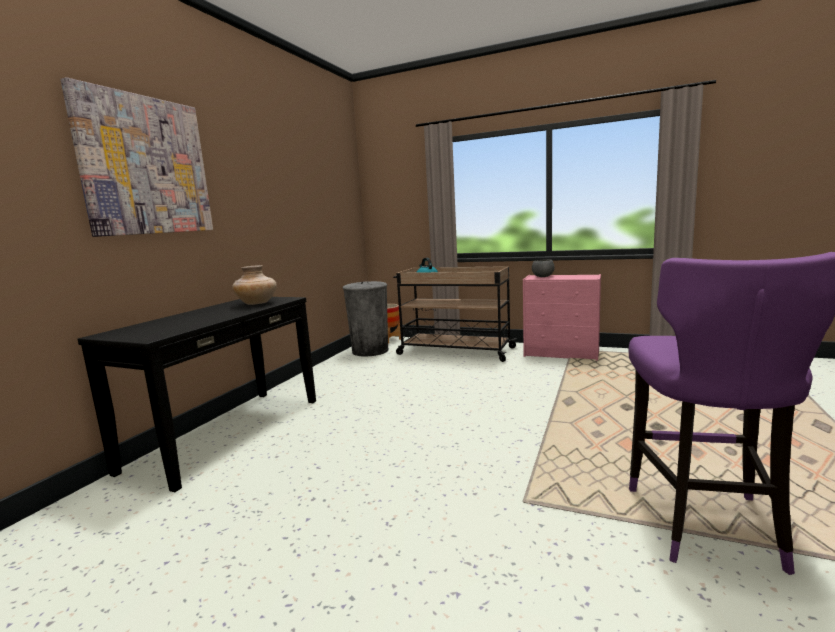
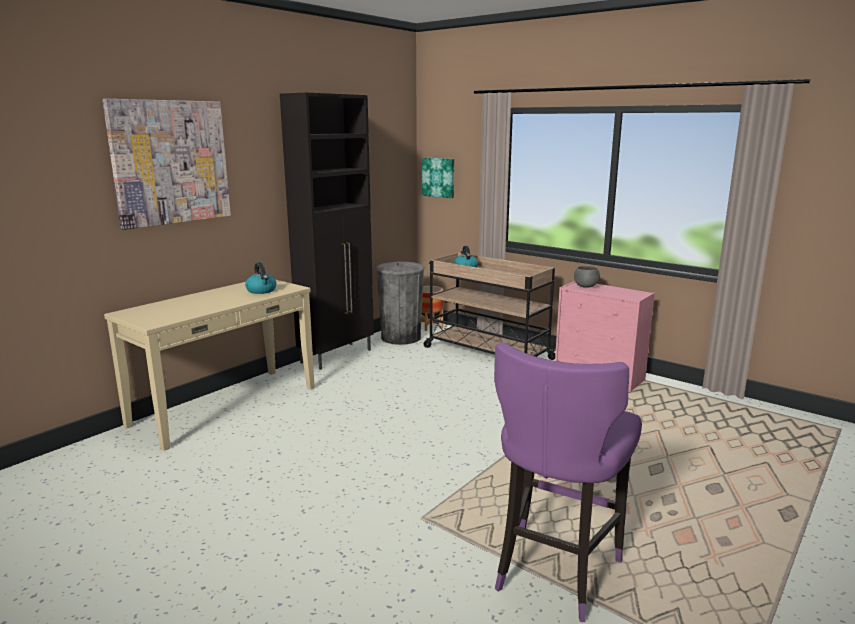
camera: 15 degrees right, 5 degrees up
black console table [78,297,316,492] -> beige console table [104,280,315,451]
beige vase [232,265,277,305] -> kettle [245,262,276,294]
none -> black cabinet [280,93,374,370]
none -> picture [422,158,454,198]

